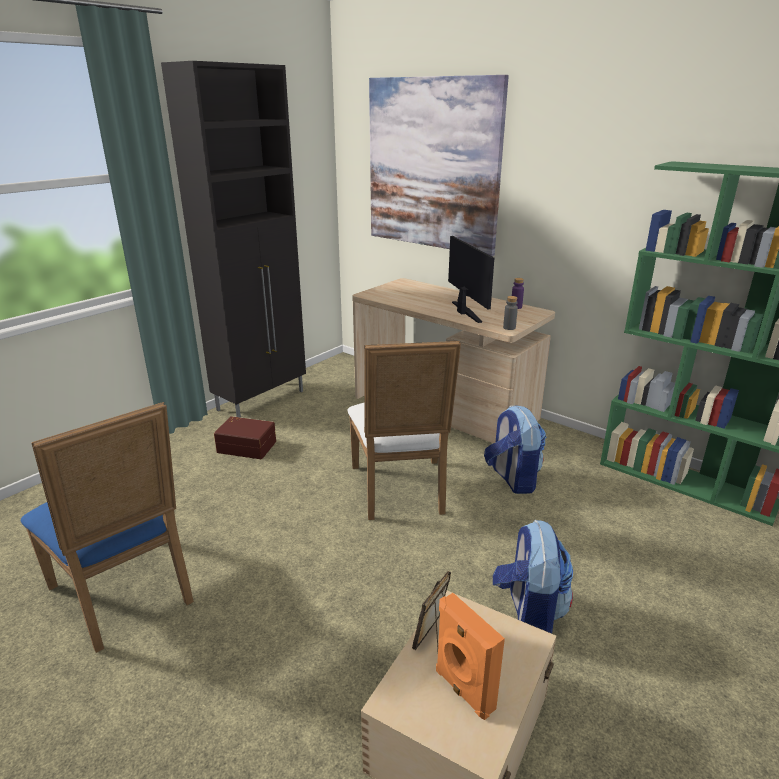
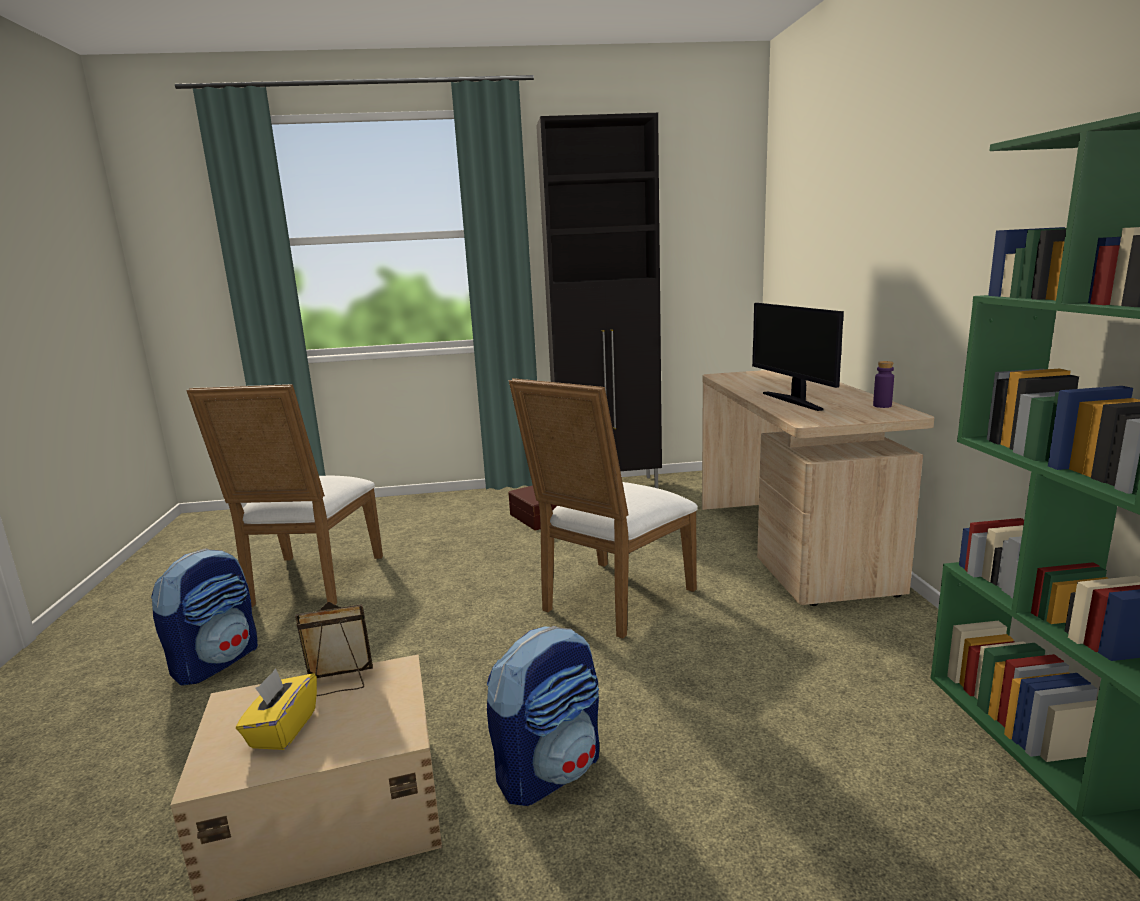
camera: 45 degrees right, 10 degrees down
blue chair [21,402,194,653] -> white chair [186,384,383,607]
picture [369,75,509,256] -> none
orange speaker [436,593,505,720] -> yellow tissue box [236,668,317,750]
monitor [448,236,494,323] -> monitor turned 135 degrees clockwise [752,303,844,411]
backpack [484,405,546,494] -> backpack moved to [151,548,258,686]
grey bottle [503,296,518,330] -> none

